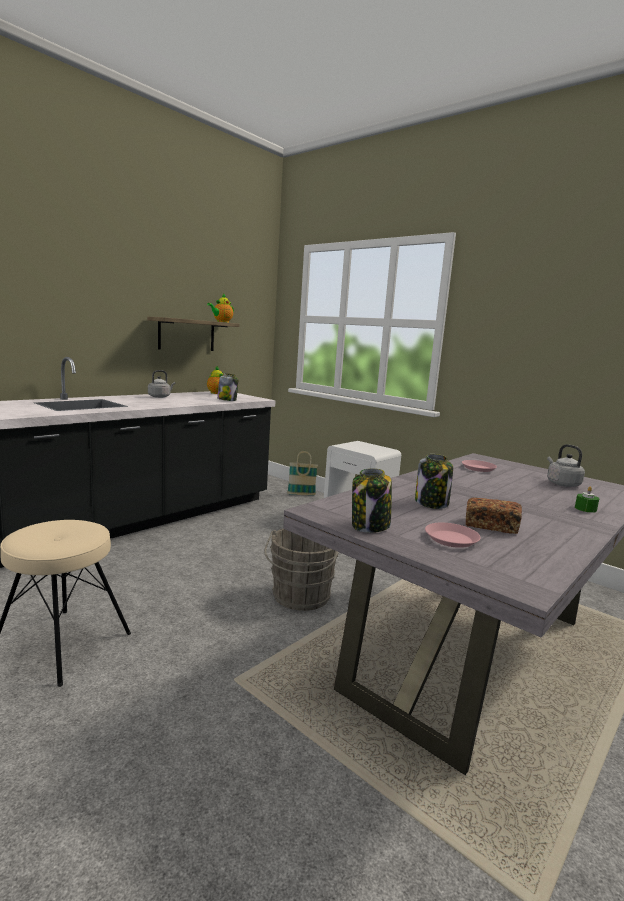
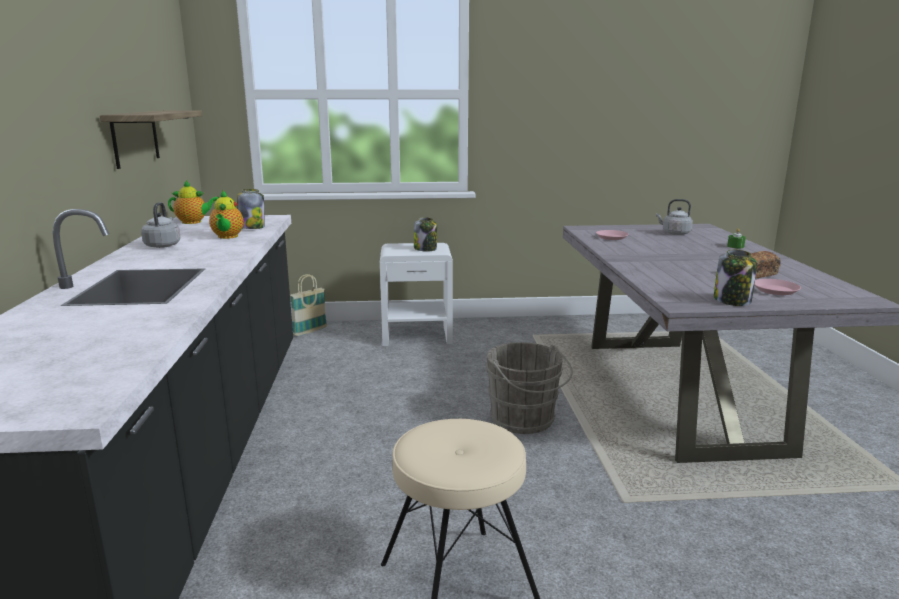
camera: 45 degrees left, 5 degrees up
teapot [207,293,234,323] -> teapot moved to [209,190,244,239]
jar [415,454,453,509] -> jar moved to [414,217,437,252]

